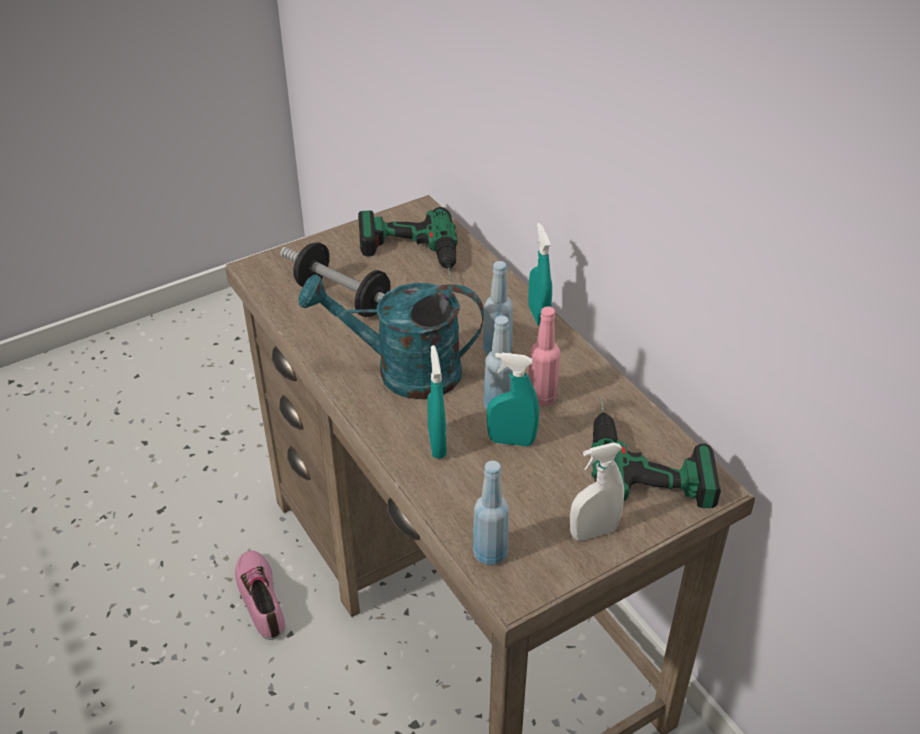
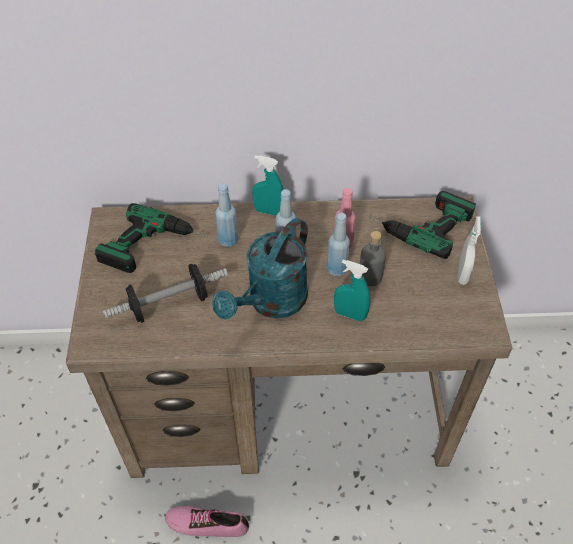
camera: 60 degrees left, 10 degrees up
blue bottle [473,460,509,565] -> blue bottle moved to [215,183,239,247]
turquoise spray bottle [487,353,539,446] -> grey bottle [360,231,386,286]

